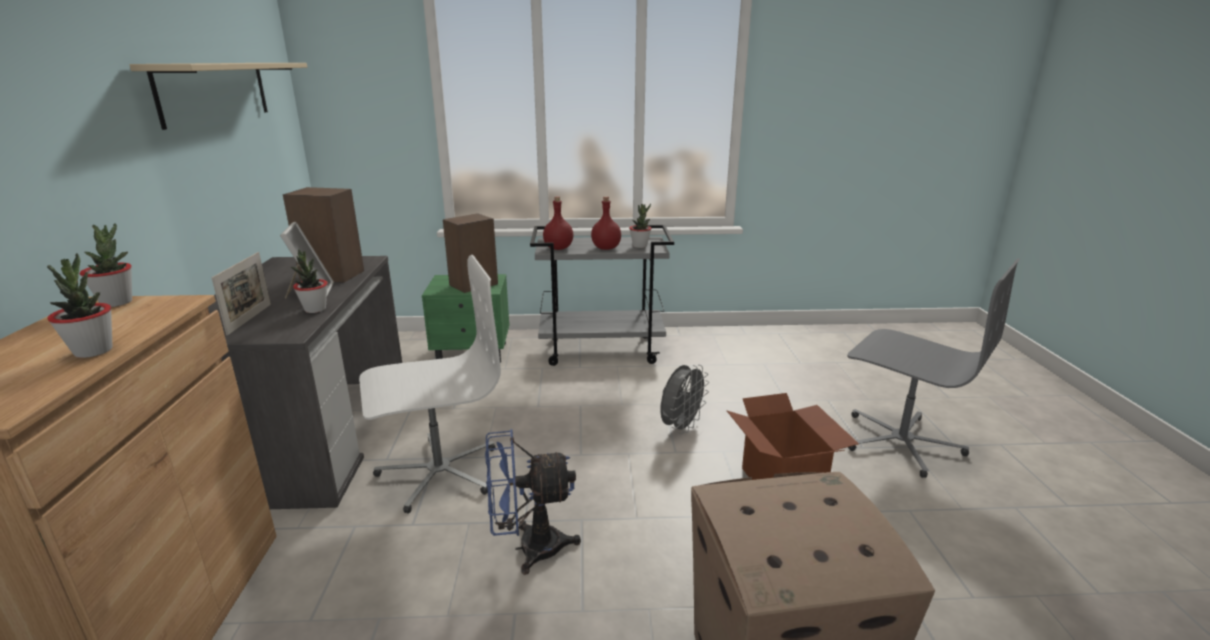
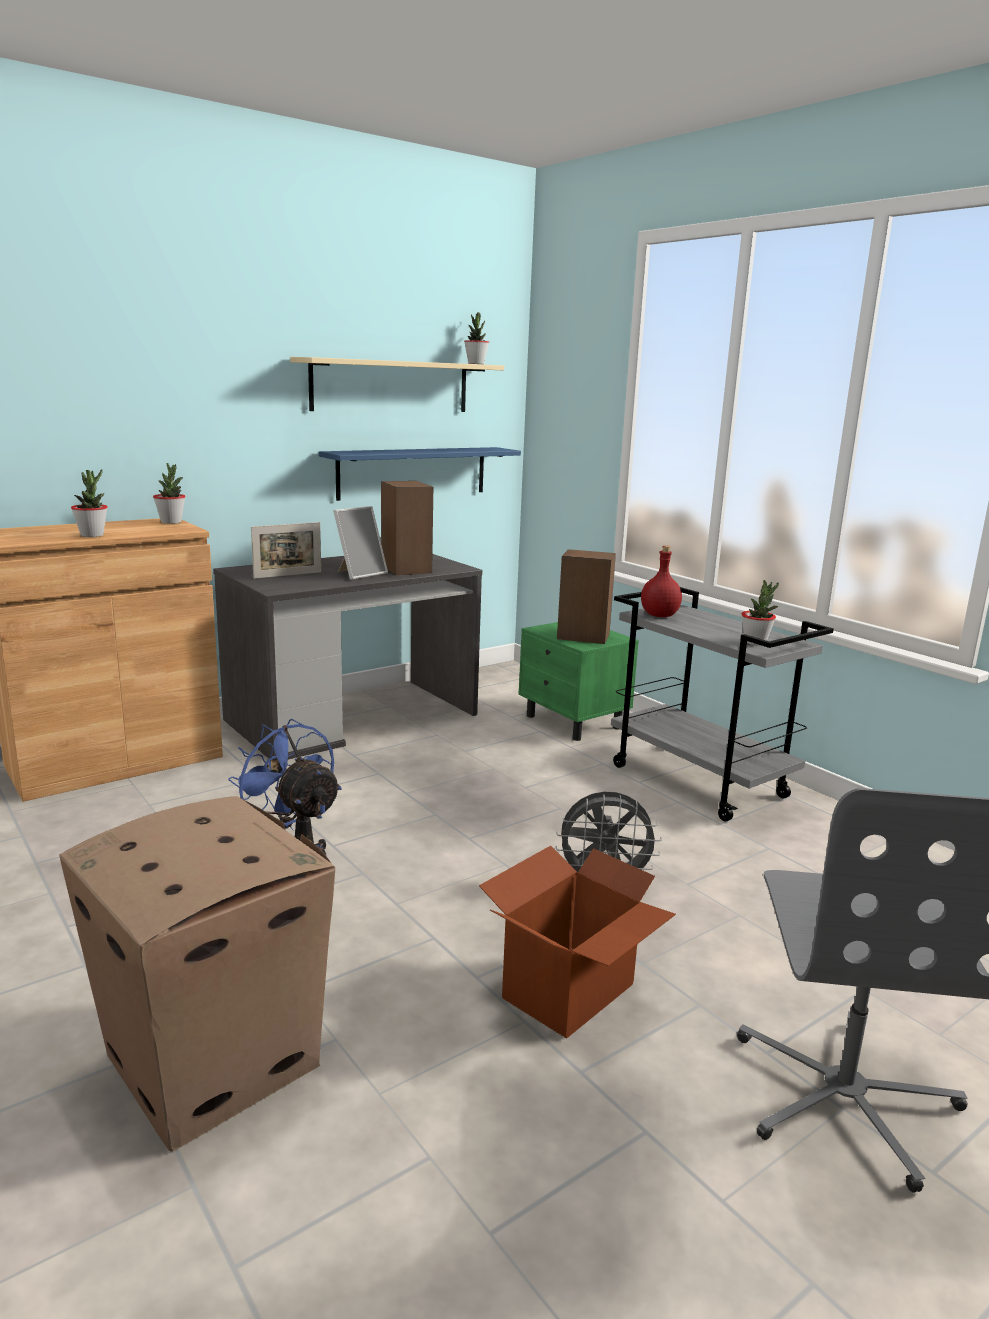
camera: 55 degrees right, 5 degrees down
potted plant [291,249,328,313] -> potted plant moved to [464,312,489,364]
white office chair [359,255,501,513] -> none
red bottle [591,196,621,250] -> none
none -> blue shelf [319,447,521,501]

